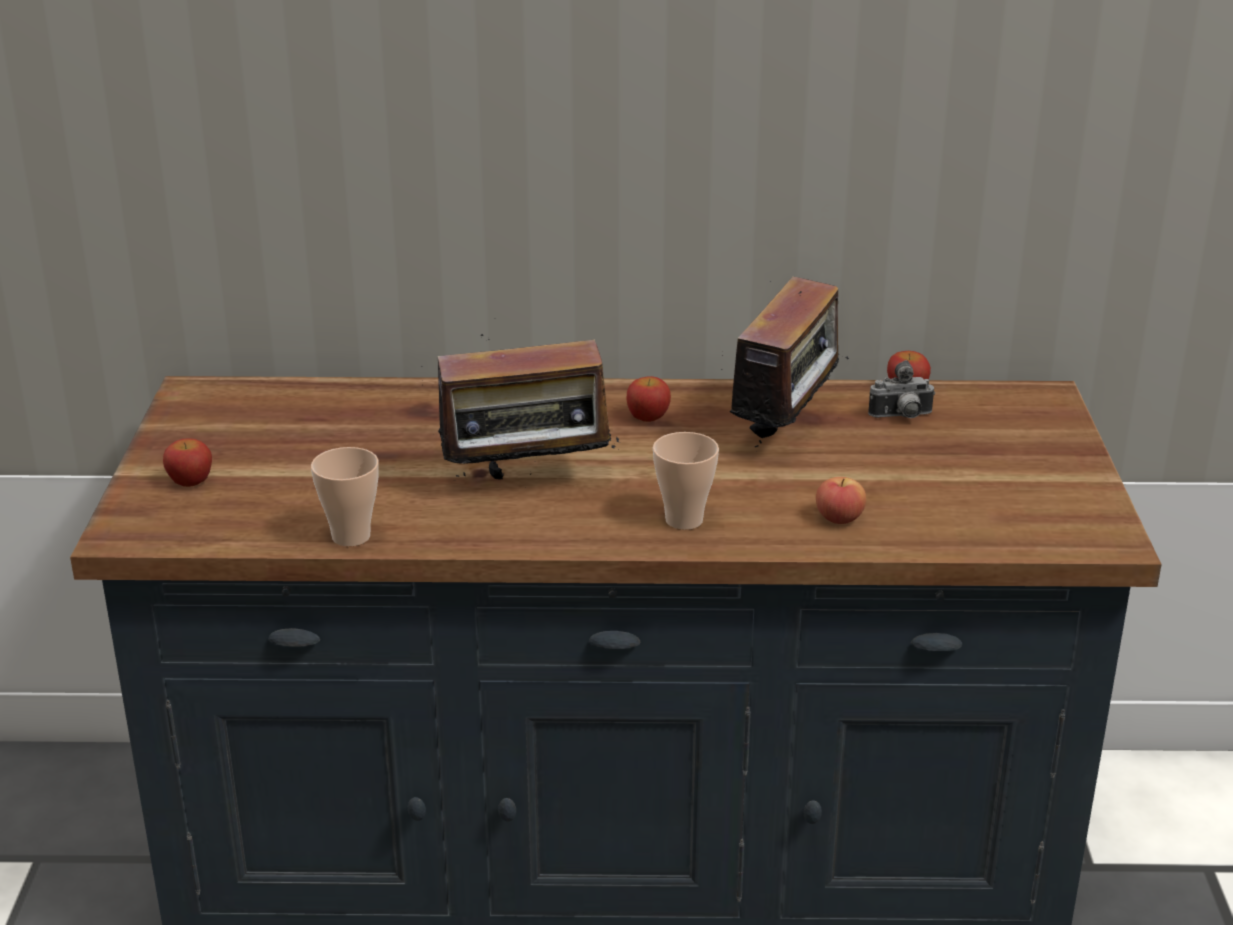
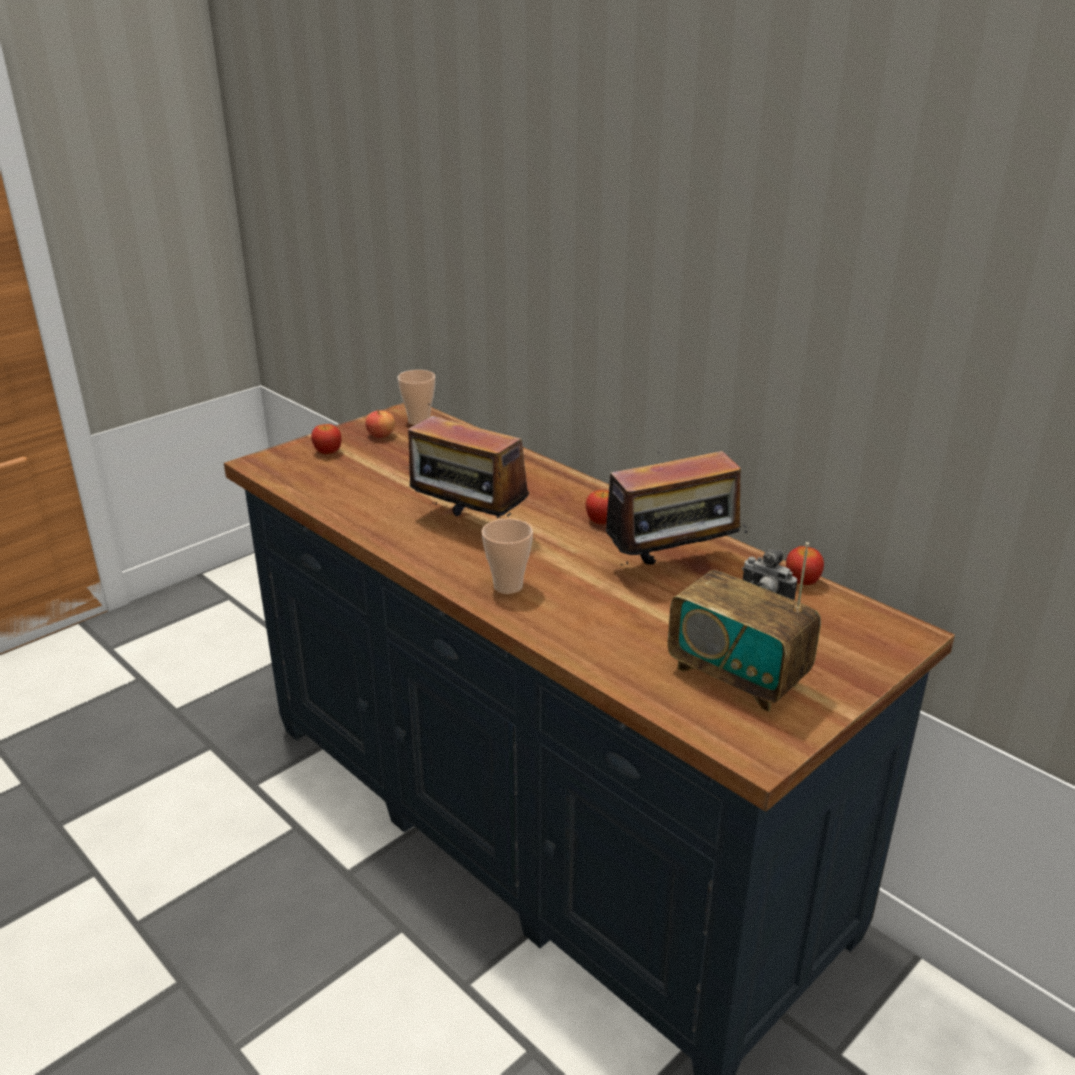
camera: 45 degrees right, 0 degrees up
cup [311,447,379,547] -> cup moved to [398,370,435,425]
apple [816,477,866,524] -> apple moved to [365,409,395,438]
none -> radio [668,542,821,712]

